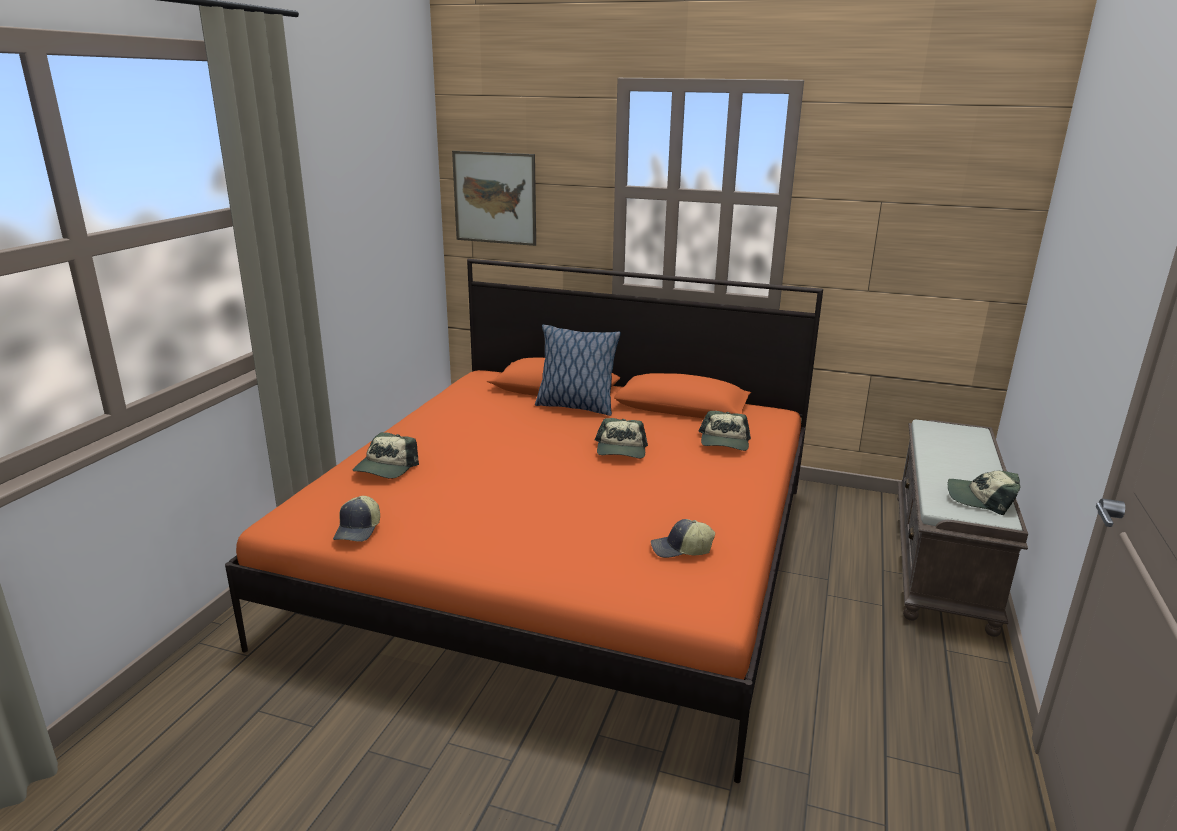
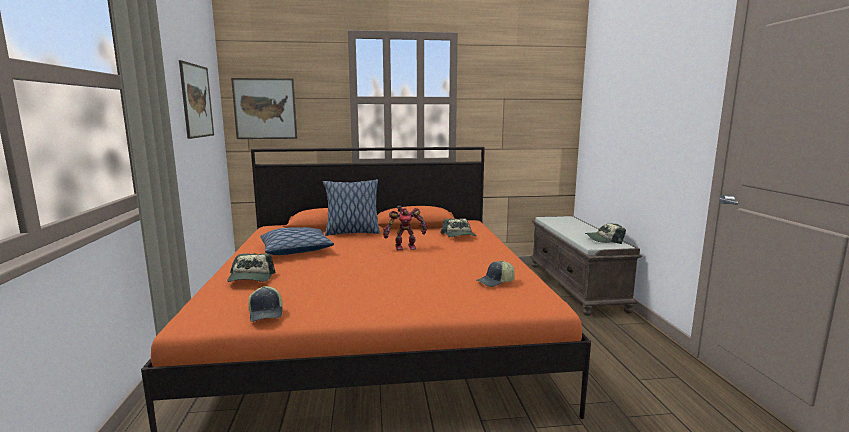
camera: 25 degrees left, 10 degrees down
cap [595,418,648,458] -> toy robot [383,206,428,250]
none -> picture [179,60,214,139]
none -> pillow [260,227,334,255]

